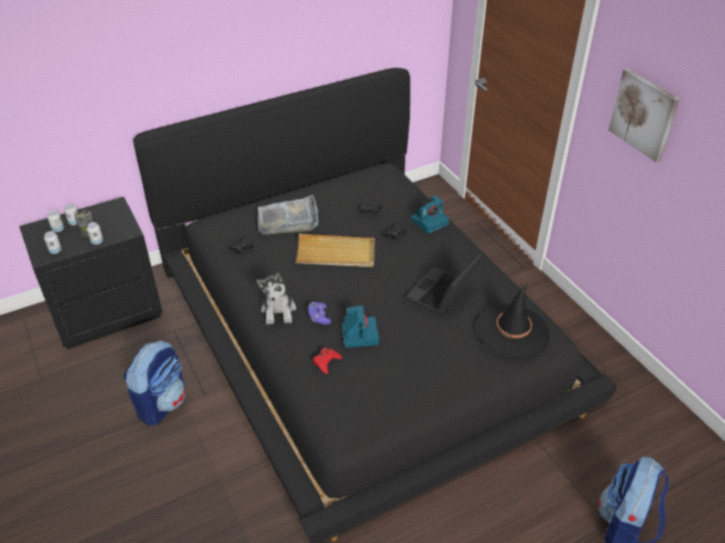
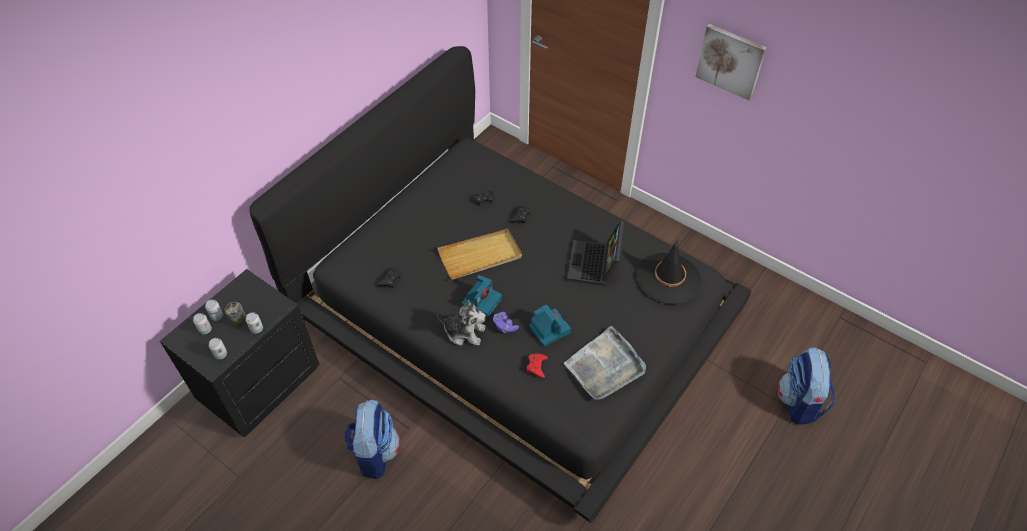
camera: 25 degrees left, 10 degrees up
plush toy [256,273,296,325] -> plush toy turned 45 degrees counterclockwise [437,300,486,346]
grey tray [258,195,318,235] -> grey tray moved to [564,326,646,399]
camera [411,195,449,234] -> camera moved to [462,275,502,318]

